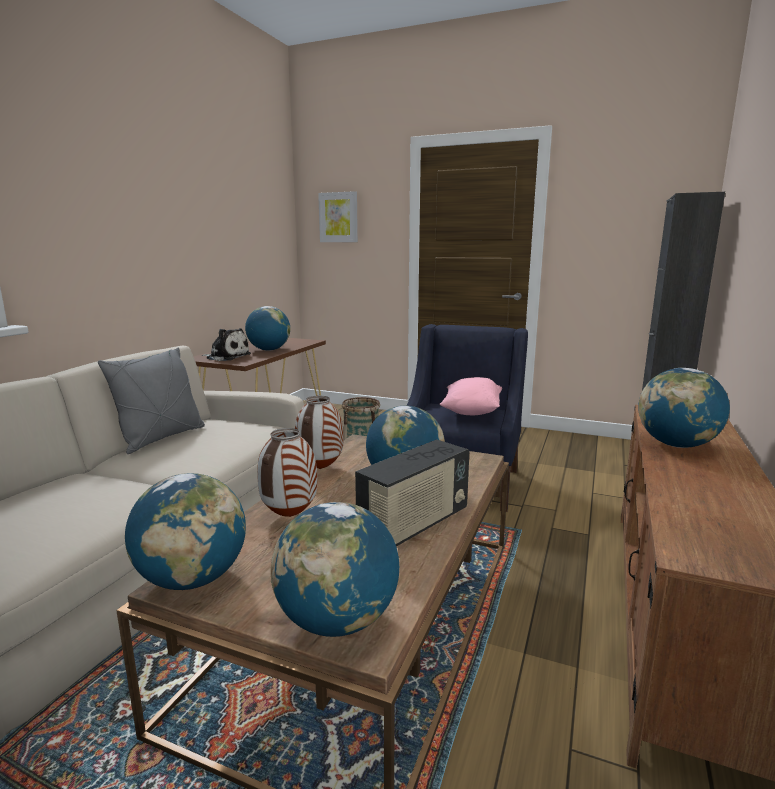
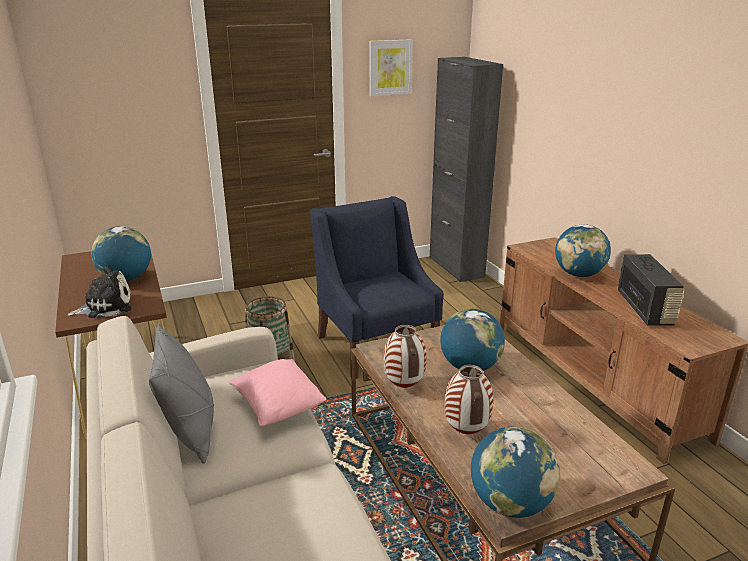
camera: 45 degrees left, 10 degrees up
globe [271,502,399,637] -> none
picture [318,191,358,242] -> picture moved to [369,39,413,96]
radio [355,439,469,546] -> radio moved to [618,254,684,326]
pink pillow [440,377,502,415] -> pink pillow moved to [228,359,326,426]

